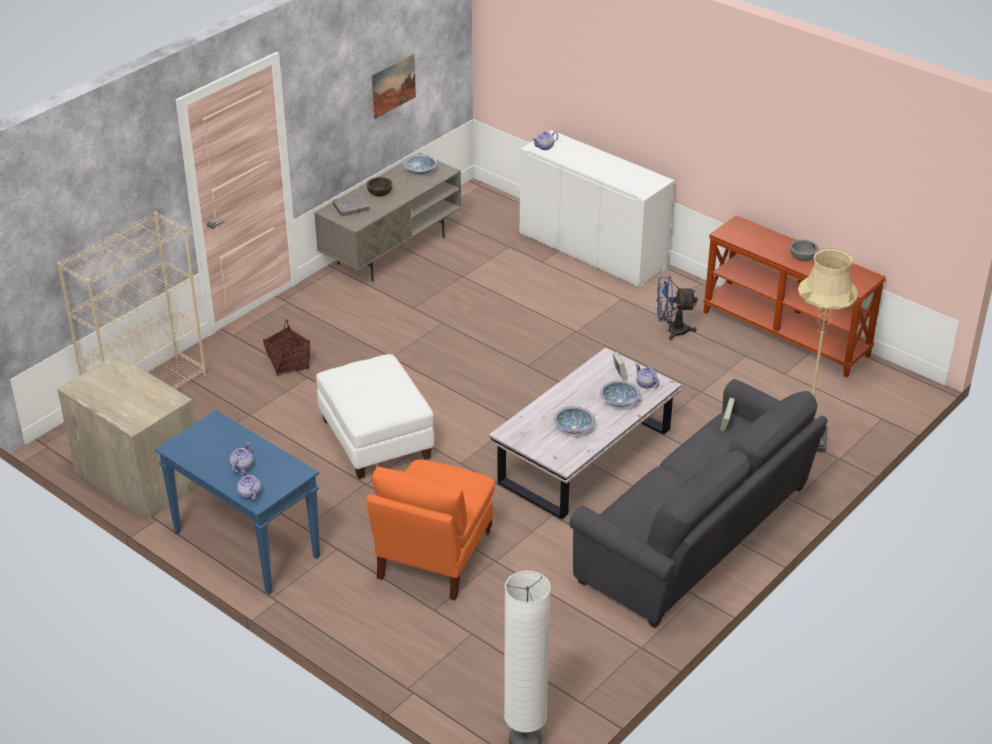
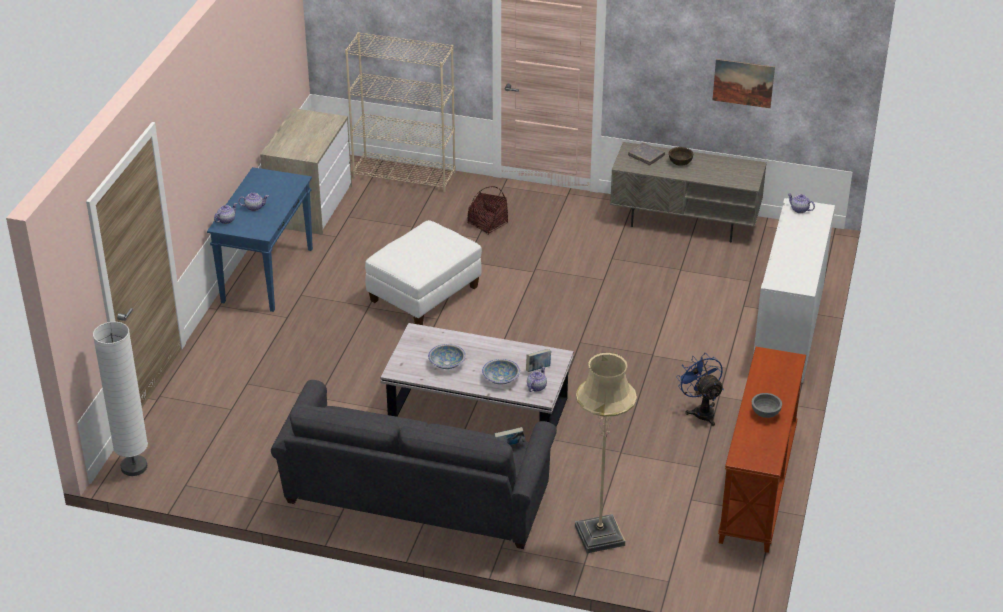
camera: 65 degrees right, 0 degrees up
orange armchair [366,460,495,600] -> none
bowl [403,155,437,174] -> none

